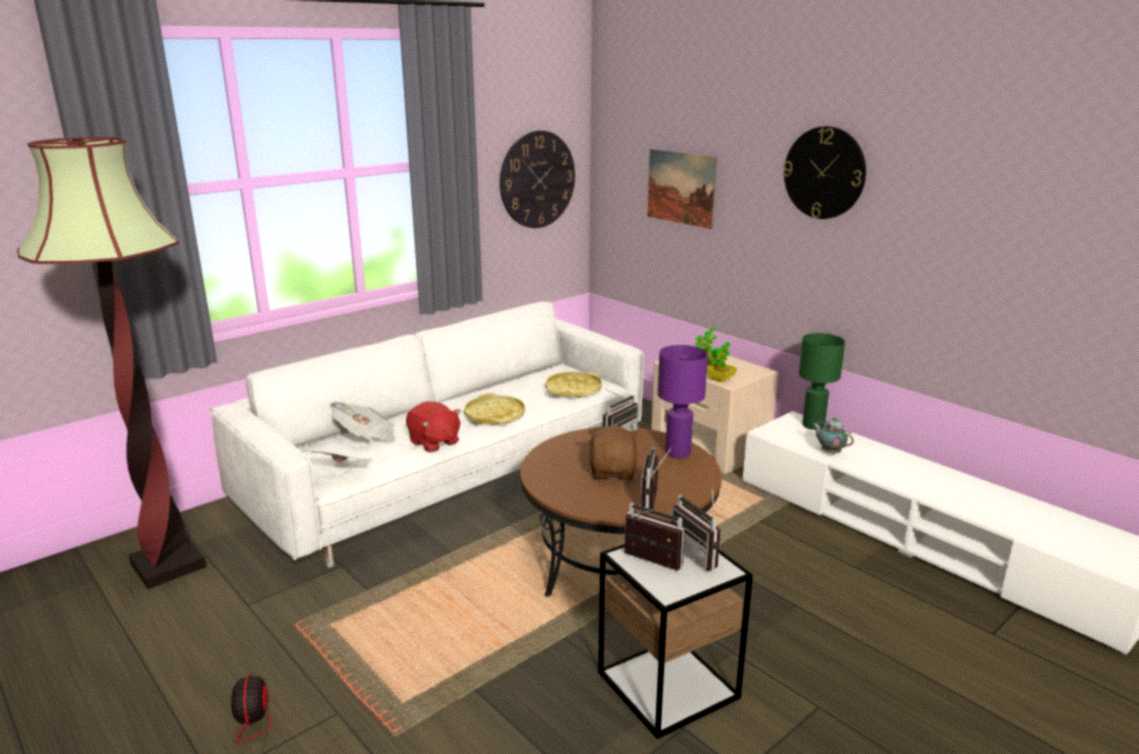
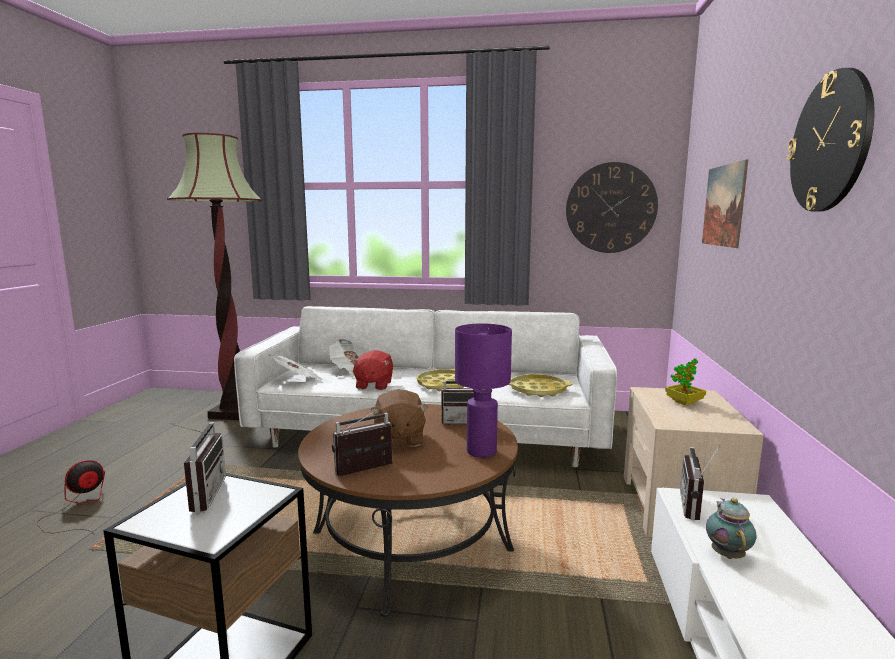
camera: 50 degrees right, 10 degrees down
brown plush toy [588,425,639,480] -> brown plush toy turned 120 degrees clockwise [371,389,428,447]
radio [672,486,721,571] -> radio moved to [680,445,721,520]
potted plant [707,342,737,382] -> none
green table lamp [799,333,845,430] -> none

